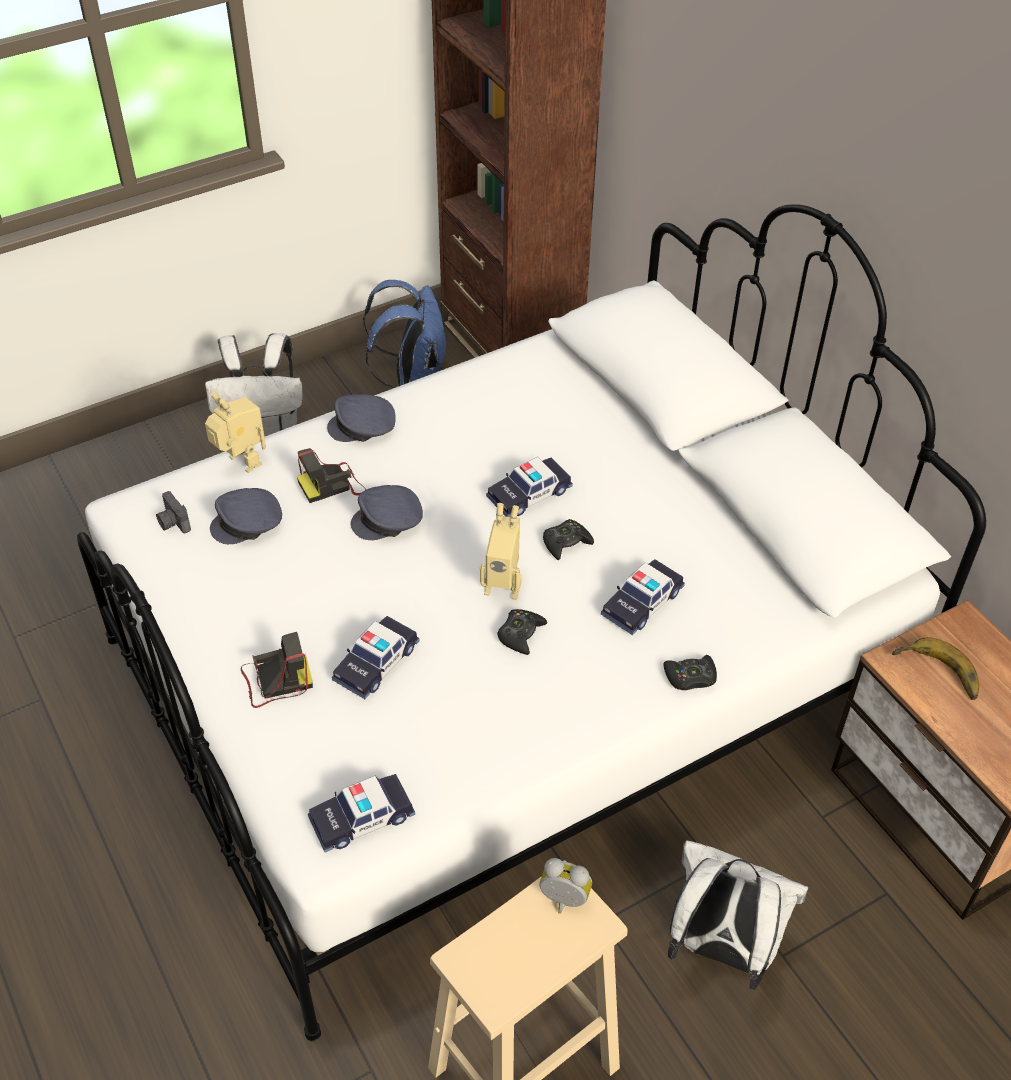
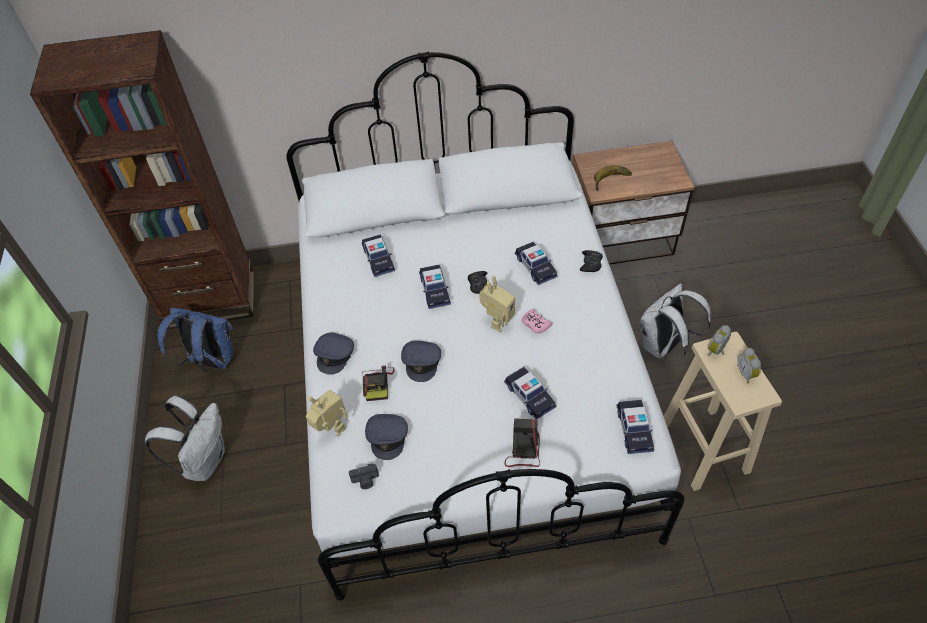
camera: 65 degrees left, 5 degrees up
toy robot [205,391,266,473] -> toy robot turned 60 degrees clockwise [306,390,348,437]
black game controller [497,609,547,655] -> pink game controller [522,309,553,334]
none -> toy car [362,235,395,277]
none -> alarm clock [738,348,761,383]

